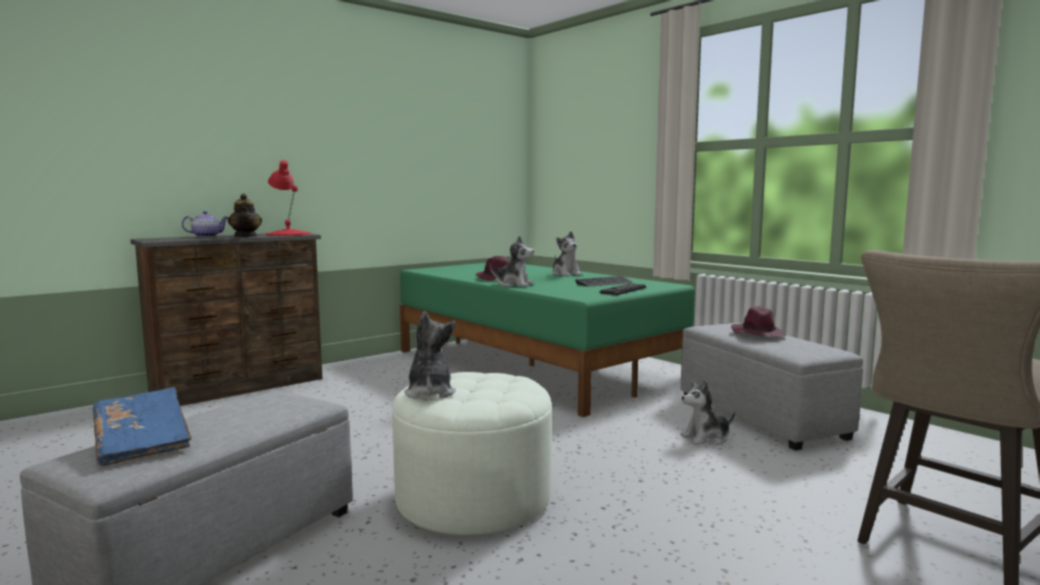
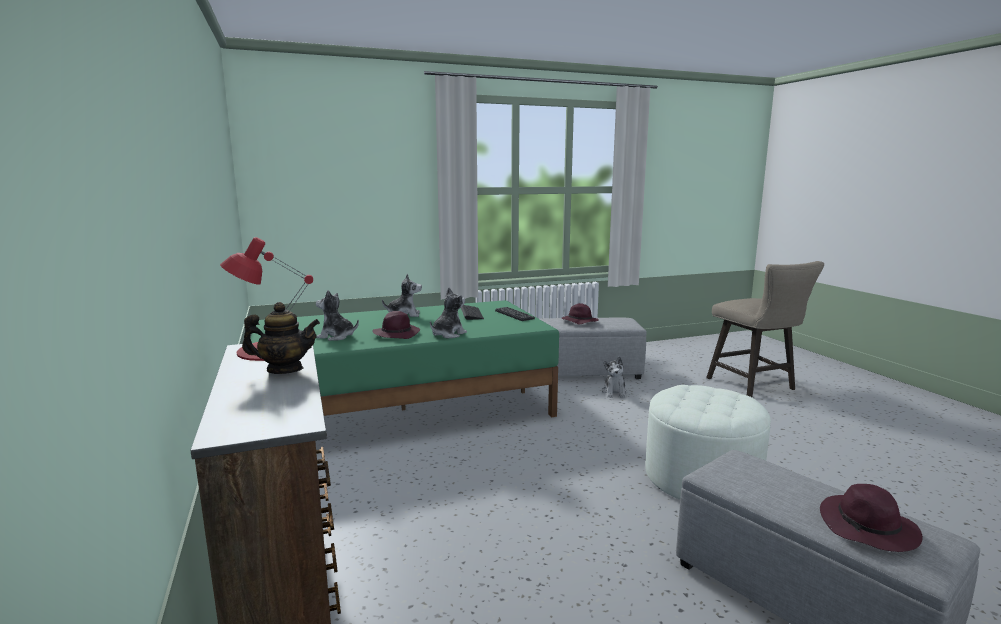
camera: 70 degrees left, 5 degrees up
blue book [93,387,192,467] -> purple hat [820,484,923,552]
teapot [182,211,228,237] -> none
plush toy [404,311,456,399] -> plush toy moved to [316,290,359,341]

